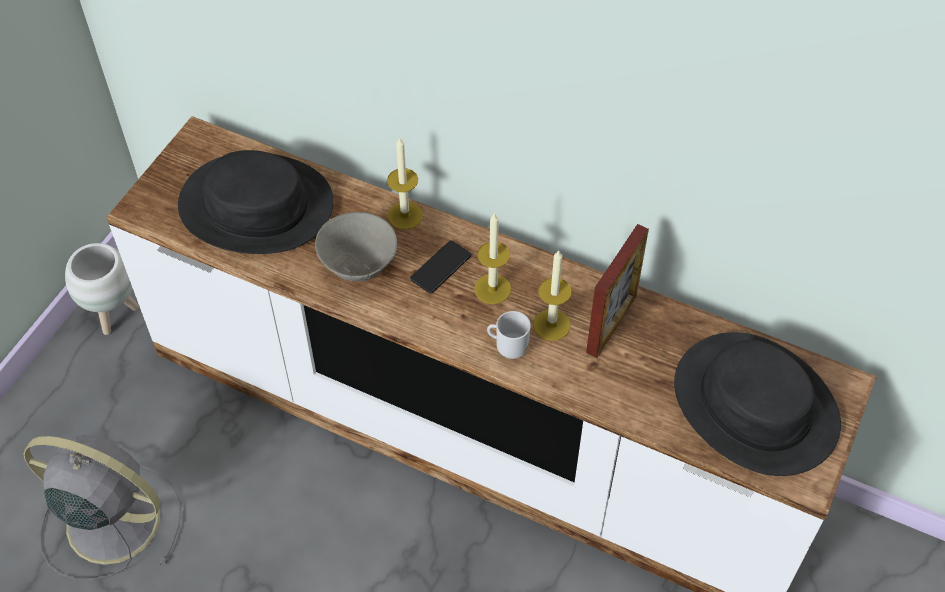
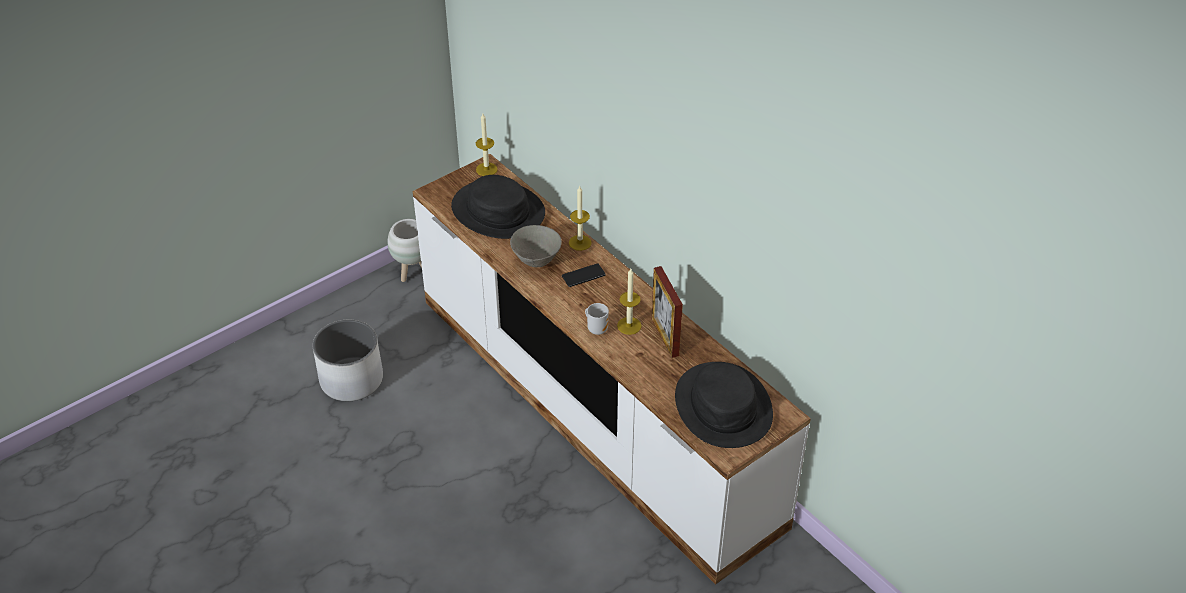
camera: 25 degrees right, 10 degrees down
grey fan [23,435,181,580] -> white planter [313,320,383,401]
candle [474,212,511,304] -> candle moved to [476,114,498,176]
picture frame [586,224,649,358] -> picture frame turned 105 degrees clockwise [652,266,683,358]

